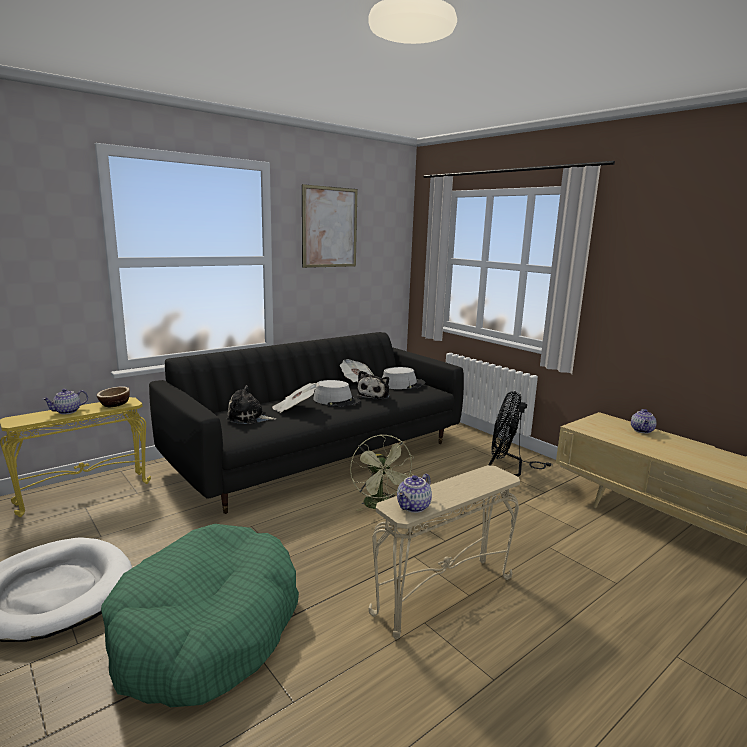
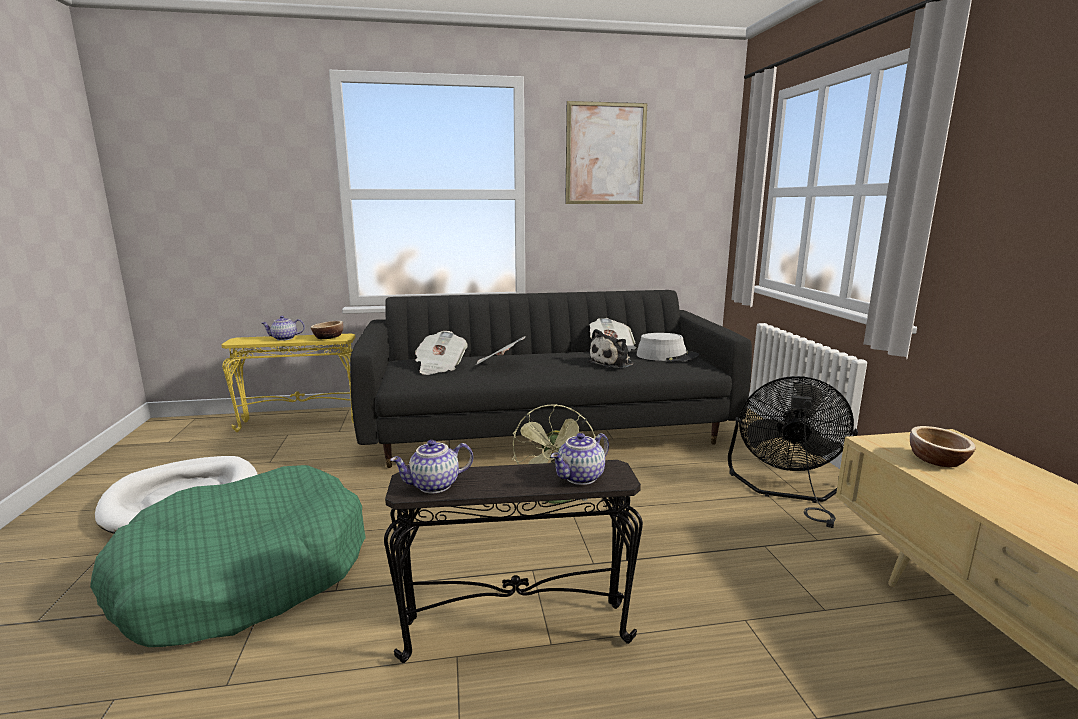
camera: 30 degrees right, 0 degrees up
plush toy [227,385,277,424] -> newspaper [415,331,468,375]
grey hat [313,380,361,407] -> none
beige side table [368,465,520,640] -> black side table [384,460,643,663]
black fan [489,391,552,476] -> black fan turned 60 degrees clockwise [728,376,858,528]
teapot [631,409,656,433] -> teapot moved to [551,433,609,485]
none -> bowl [910,426,976,467]

